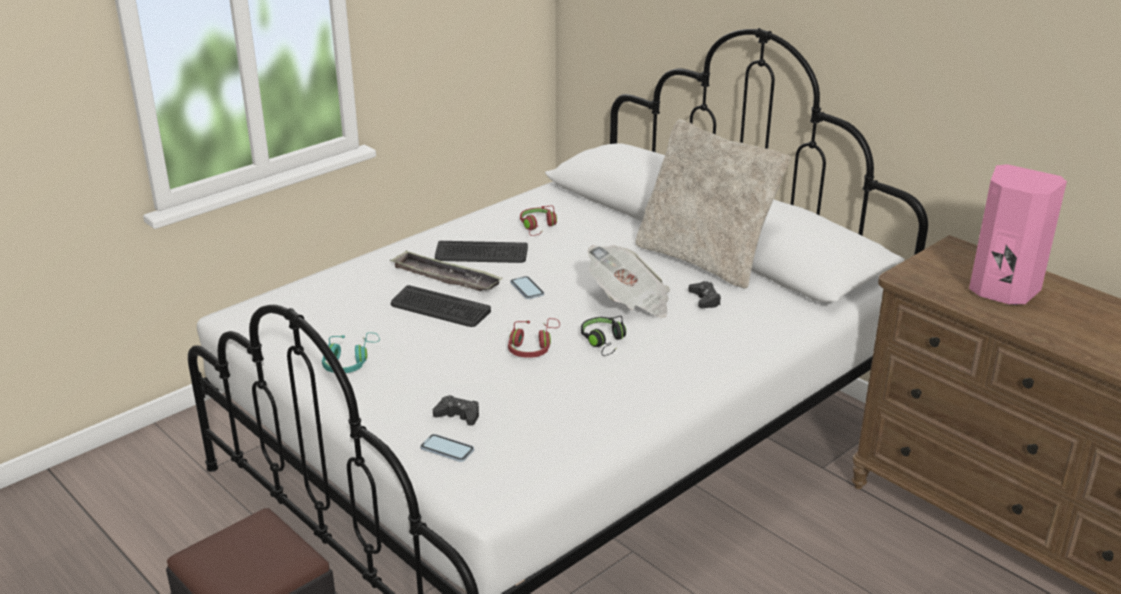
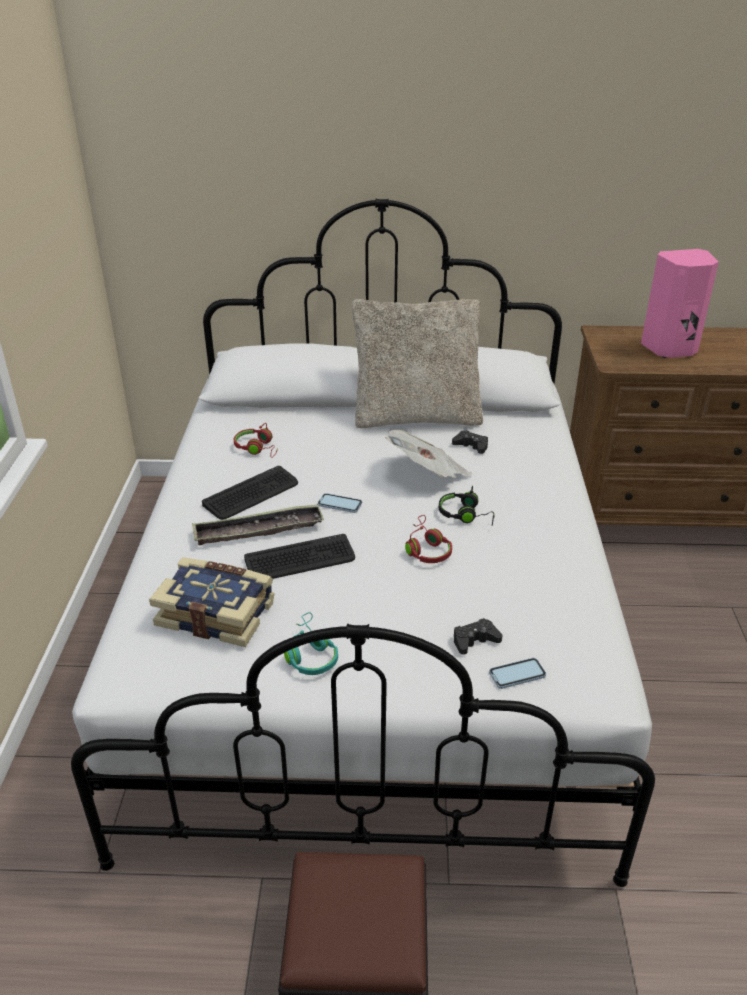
camera: 45 degrees left, 5 degrees up
none -> book [149,557,274,647]

